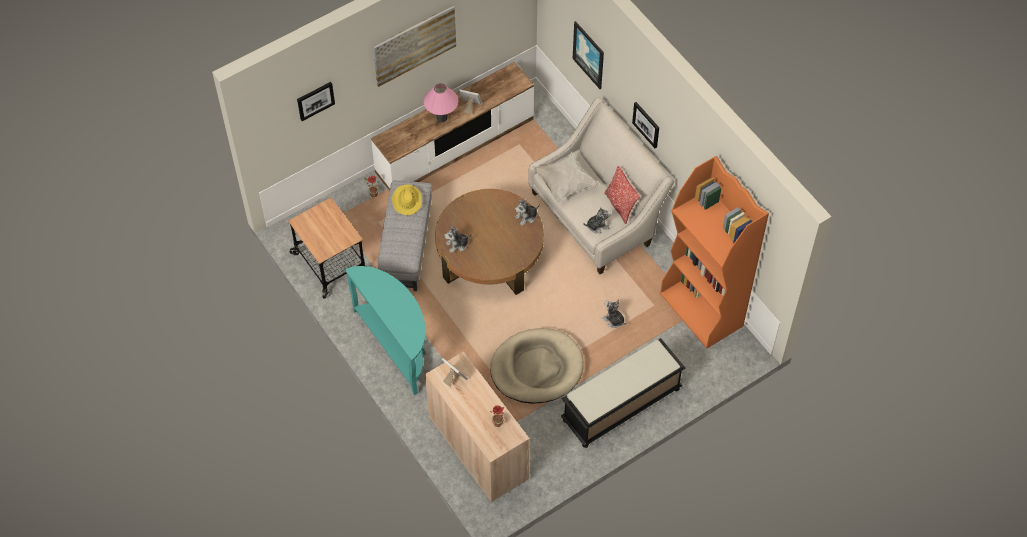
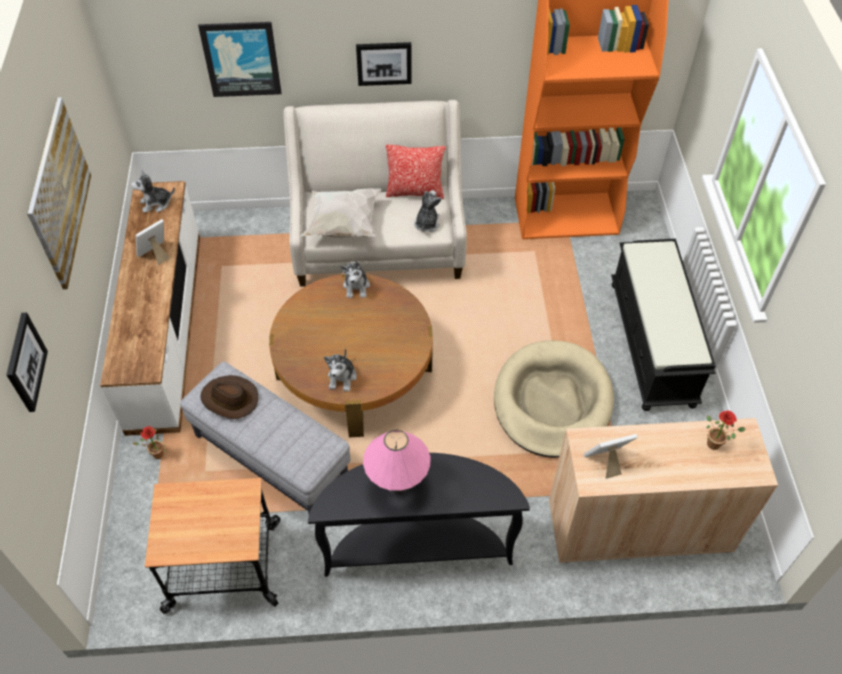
camera: 60 degrees left, 5 degrees down
turquoise console table [345,266,426,395] -> black console table [308,453,530,577]
yellow hat [392,185,422,215] -> brown hat [200,375,258,419]
pink table lamp [423,83,459,122] -> pink table lamp moved to [363,430,430,495]
plush toy [602,299,626,328] -> plush toy moved to [131,170,175,213]

